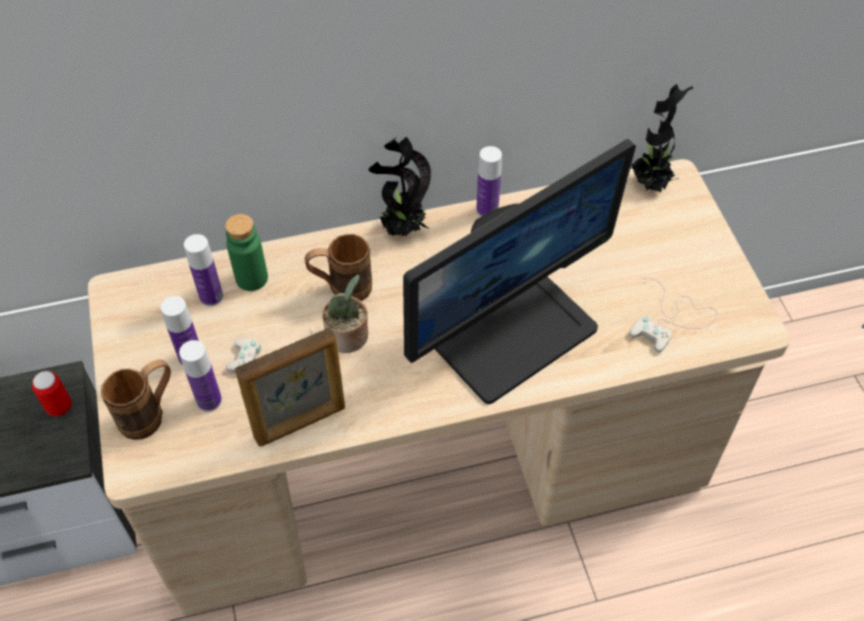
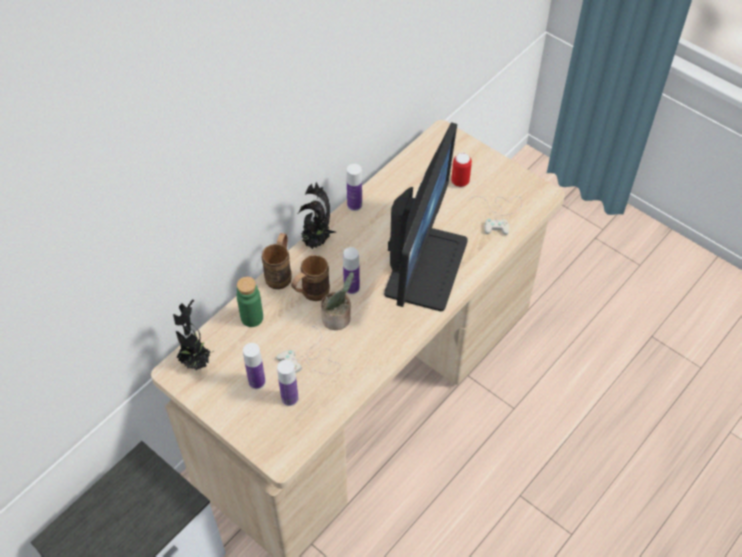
camera: 35 degrees left, 0 degrees up
can [32,371,72,416] -> can moved to [451,153,472,187]
brown mug [101,360,171,440] -> brown mug moved to [262,233,292,289]
bottle [184,234,223,306] -> bottle moved to [343,247,360,294]
picture frame [235,327,345,447] -> none
potted plant [632,84,693,192] -> potted plant moved to [173,300,214,371]

